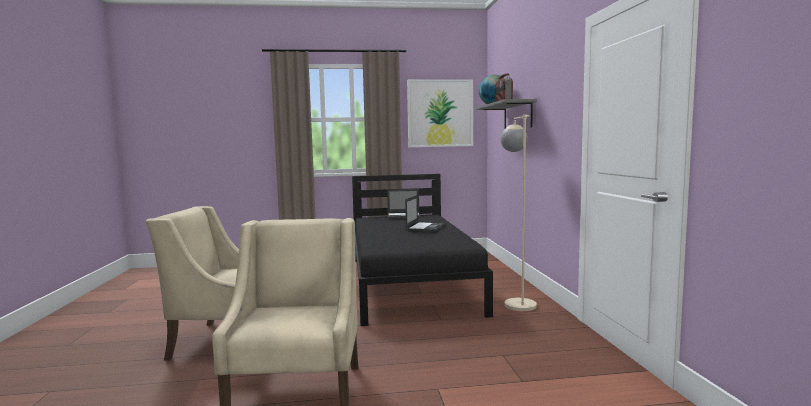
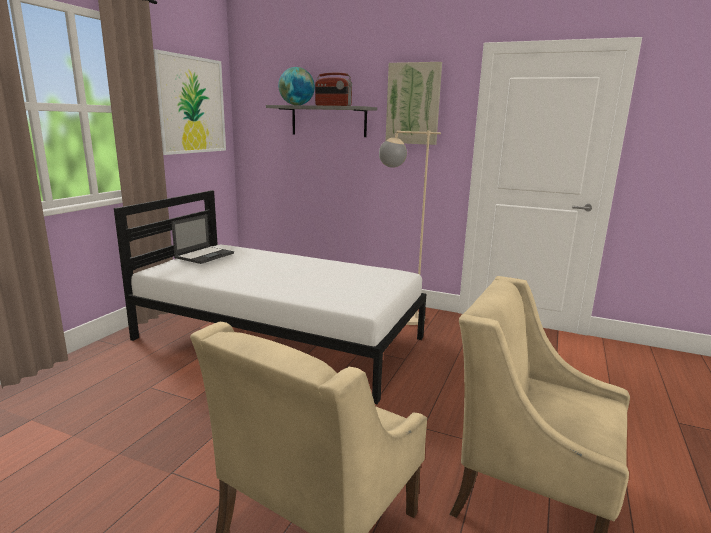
camera: 60 degrees left, 10 degrees up
black bed [352,174,493,326] -> white bed [114,190,426,404]
laptop [405,195,445,232] -> none
none -> picture [386,62,442,145]

